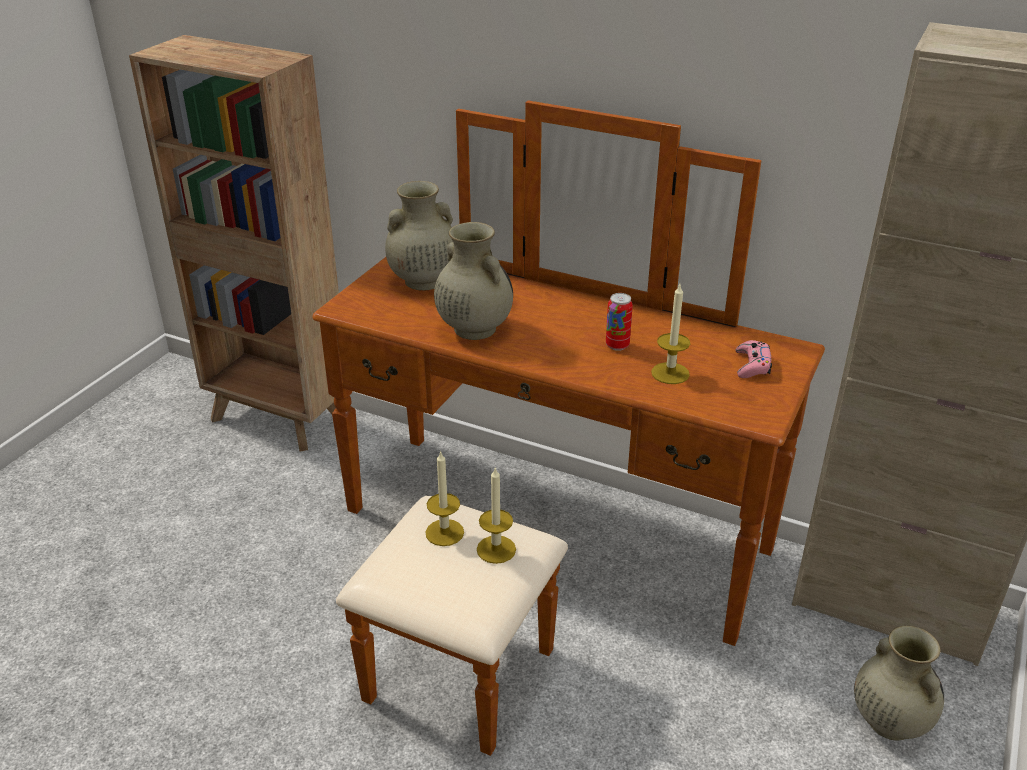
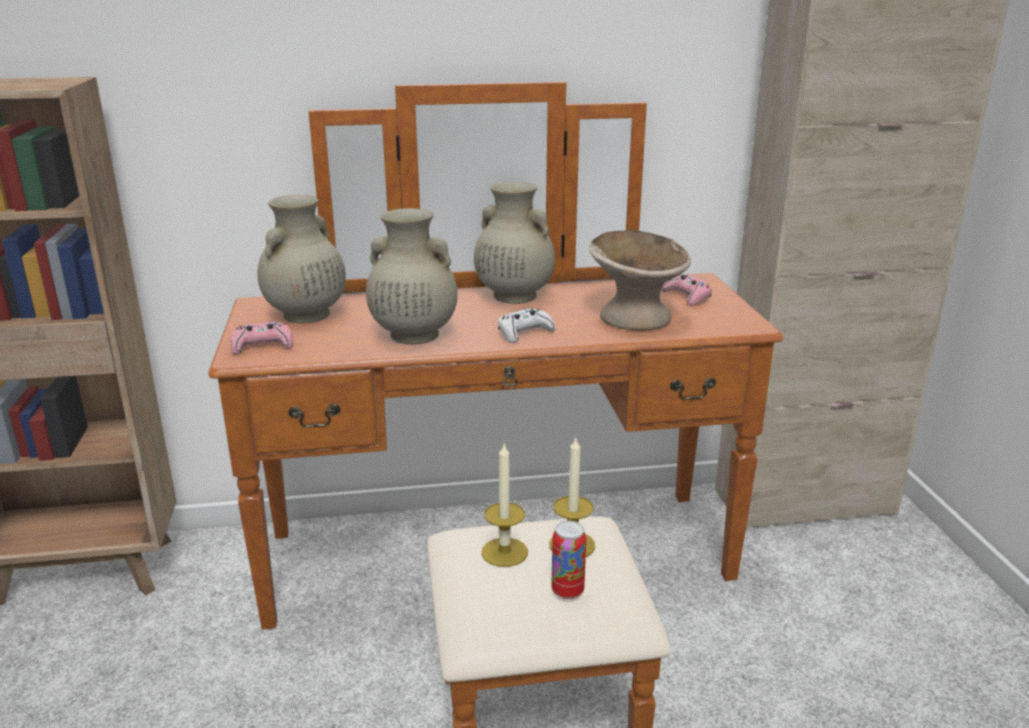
camera: 35 degrees left, 10 degrees down
can [606,293,633,351] -> can moved to [551,521,586,599]
candle [651,285,690,384] -> beige bowl [589,230,691,331]
beige vase [854,626,944,740] -> beige vase moved to [474,182,555,304]
none -> pink game controller [230,321,293,355]
none -> white game controller [498,308,555,343]

